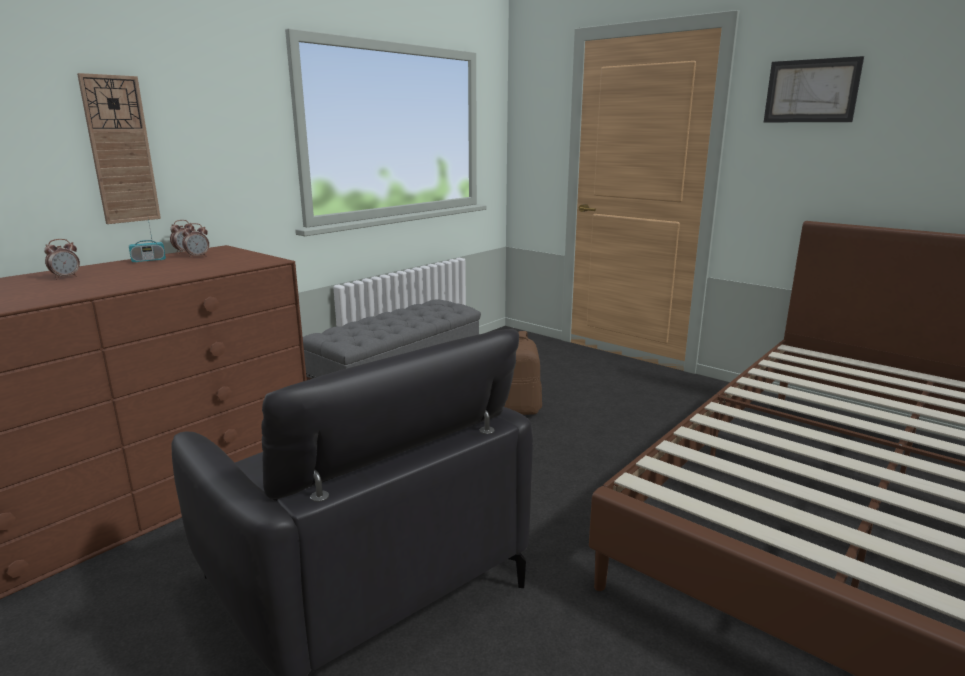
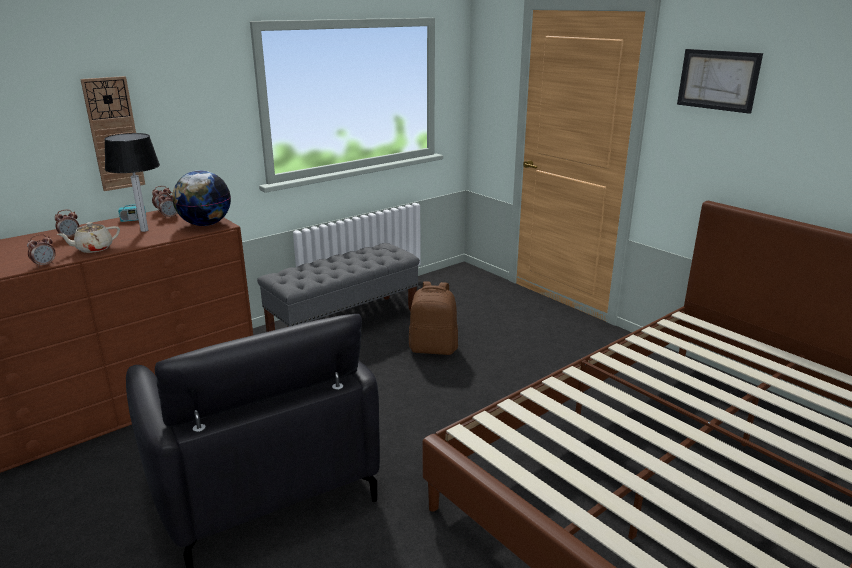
camera: 10 degrees right, 5 degrees up
none -> alarm clock [27,234,56,268]
none -> beige teapot [57,222,120,253]
none -> table lamp [104,133,160,232]
none -> globe [172,170,231,226]

